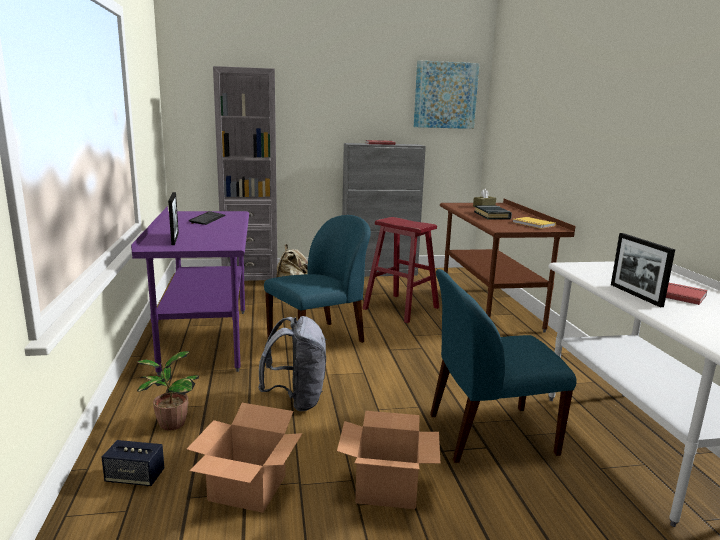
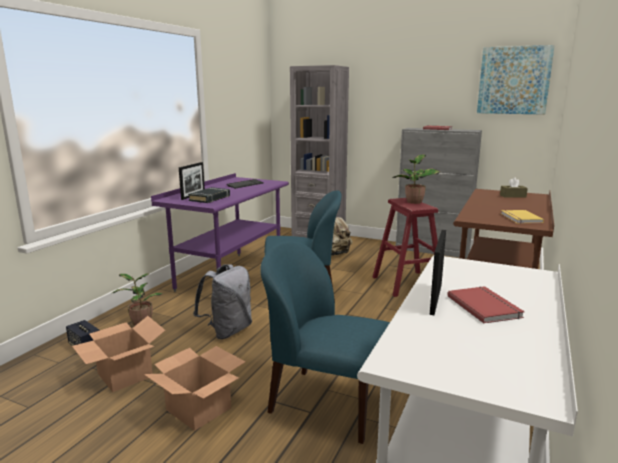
camera: 35 degrees right, 0 degrees up
black book [474,205,512,219] -> black book moved to [188,187,230,203]
none -> potted plant [393,154,440,204]

